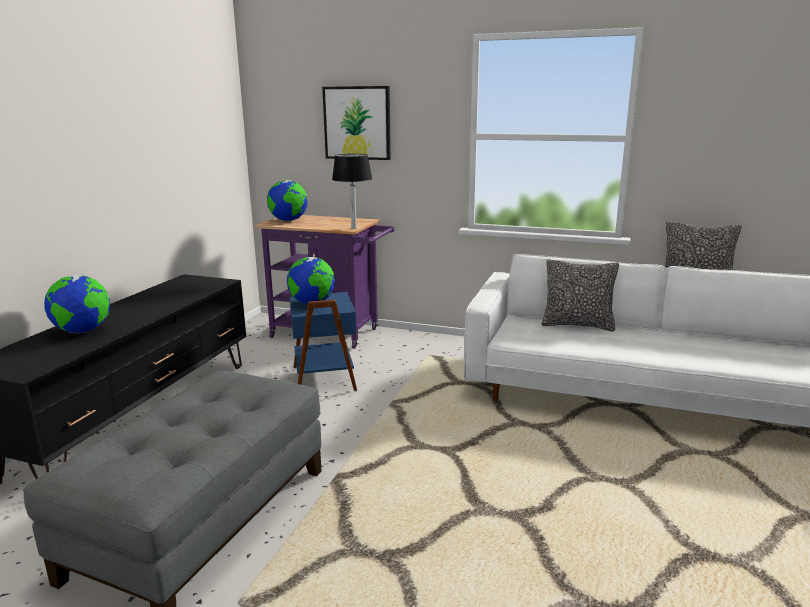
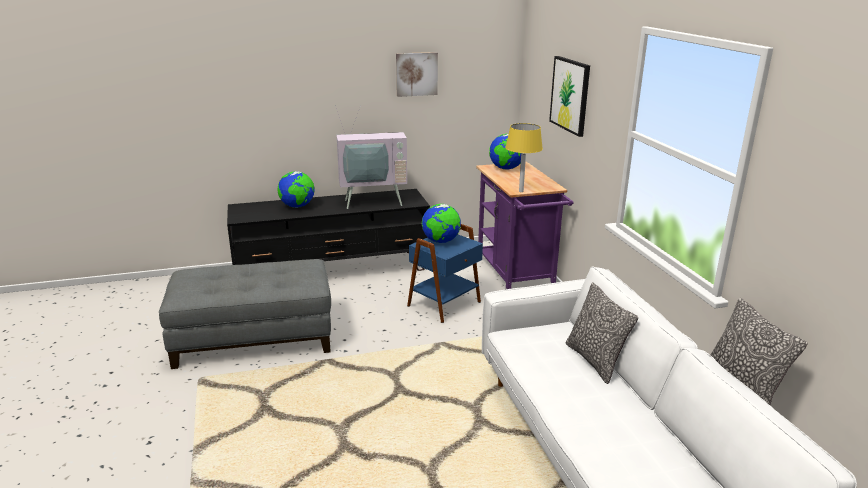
camera: 55 degrees right, 5 degrees up
black table lamp [332,154,372,229] -> yellow table lamp [505,123,543,192]
none -> television [335,105,407,209]
none -> picture [396,52,438,97]

